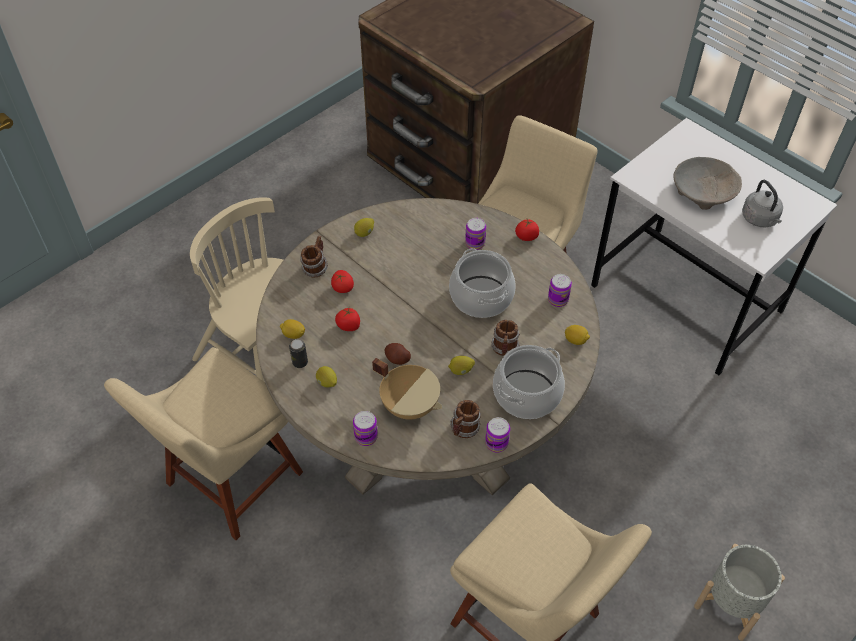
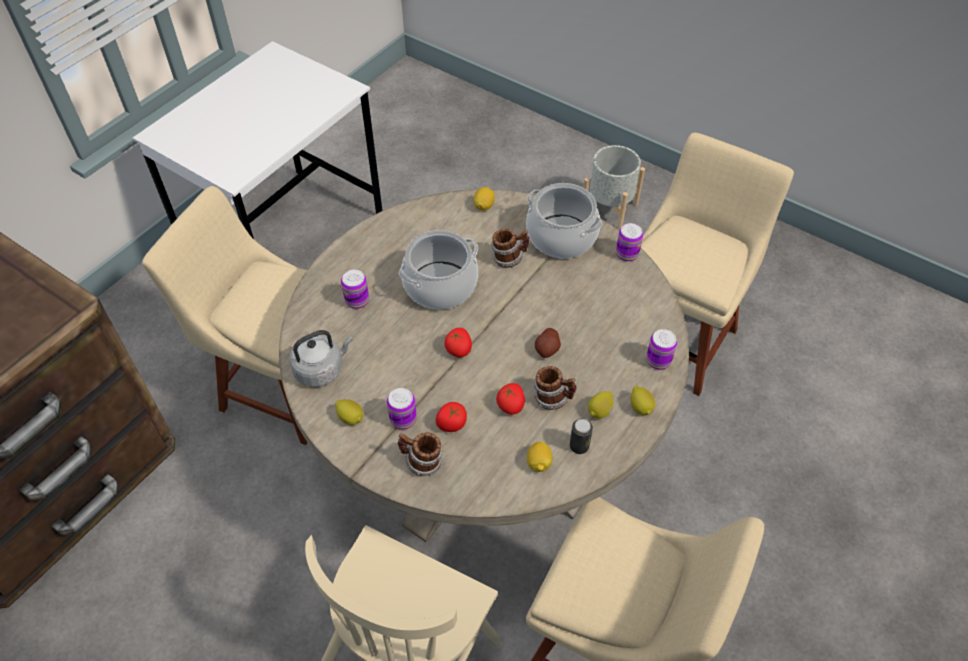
camera: 100 degrees left, 0 degrees up
beige cooking pot [372,358,442,420] -> none
lemon [448,356,475,375] -> lemon moved to [630,386,655,415]
mug [450,400,481,438] -> mug moved to [534,366,576,410]
tomato [515,219,539,241] -> tomato moved to [444,328,472,357]
can [548,274,572,307] -> can moved to [387,388,417,430]
beige bowl [674,157,742,210] -> none
grey kettle [742,180,783,227] -> grey kettle moved to [290,330,353,387]

